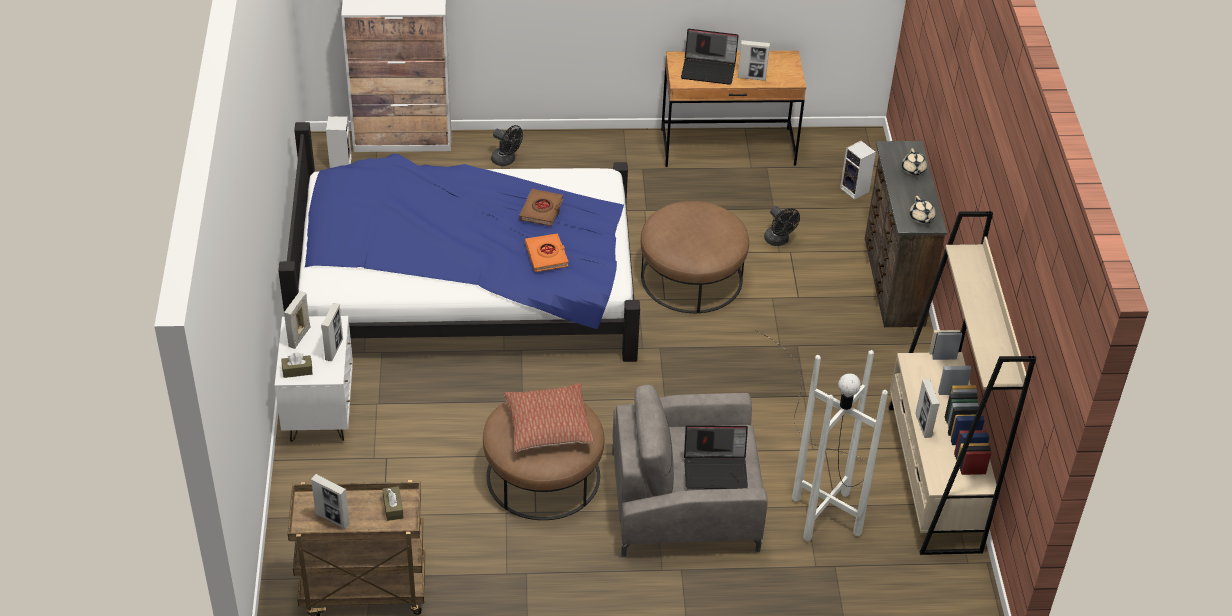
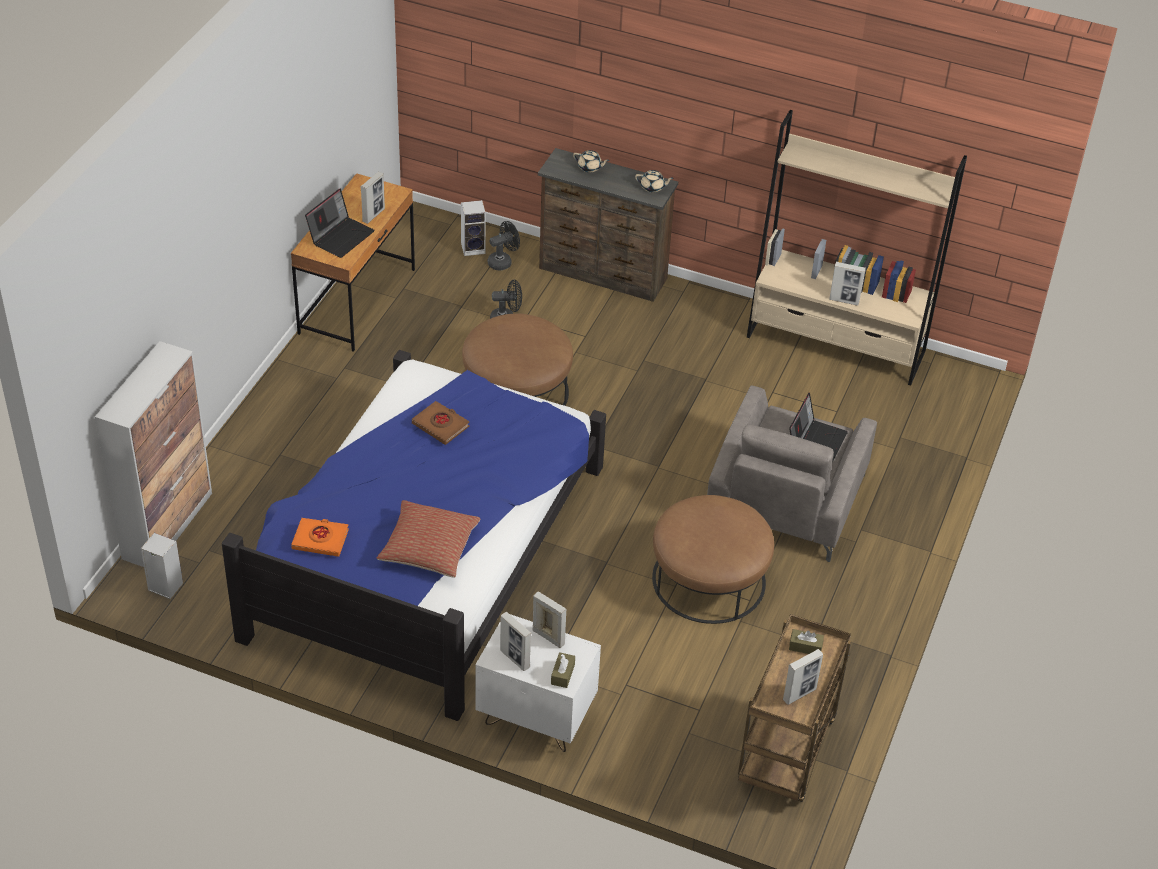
camera: 65 degrees left, 0 degrees up
black fan [491,125,523,166] -> black fan moved to [488,221,520,270]
pillow [504,383,594,452] -> pillow moved to [377,500,481,578]
orange book [525,233,569,272] -> orange book moved to [291,518,349,557]
white floor lamp [755,330,888,541] -> none

